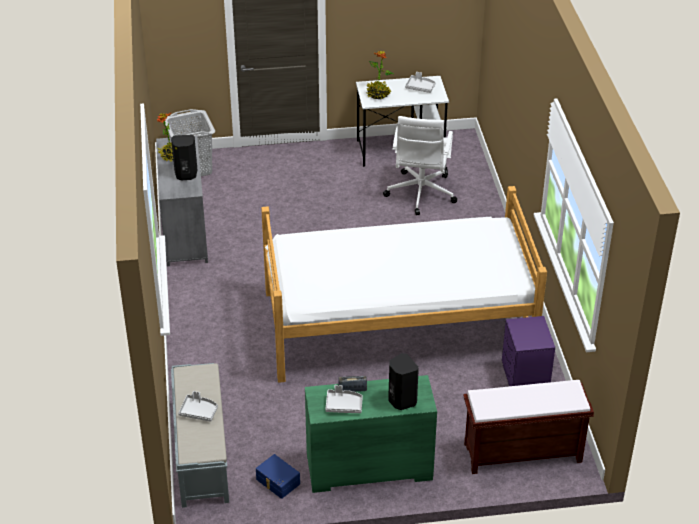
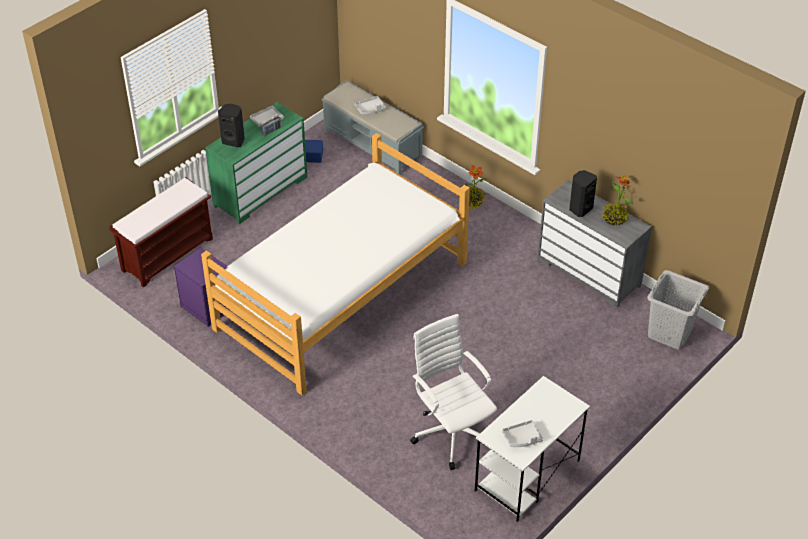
camera: 140 degrees right, 5 degrees up
potted plant [366,51,394,99] -> potted plant moved to [459,164,487,209]

